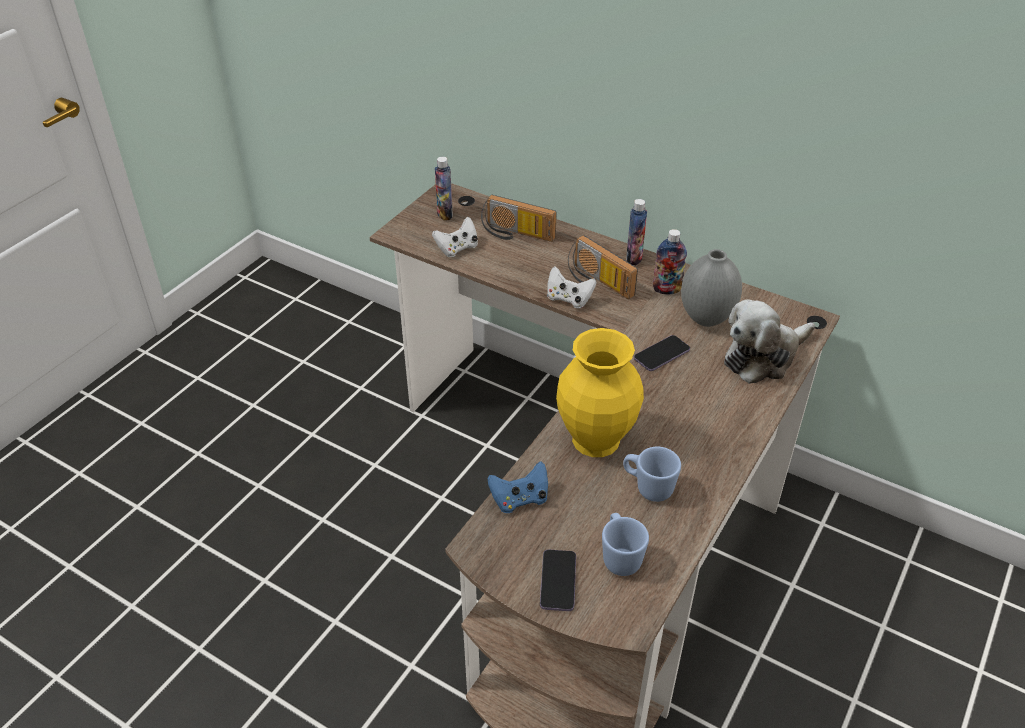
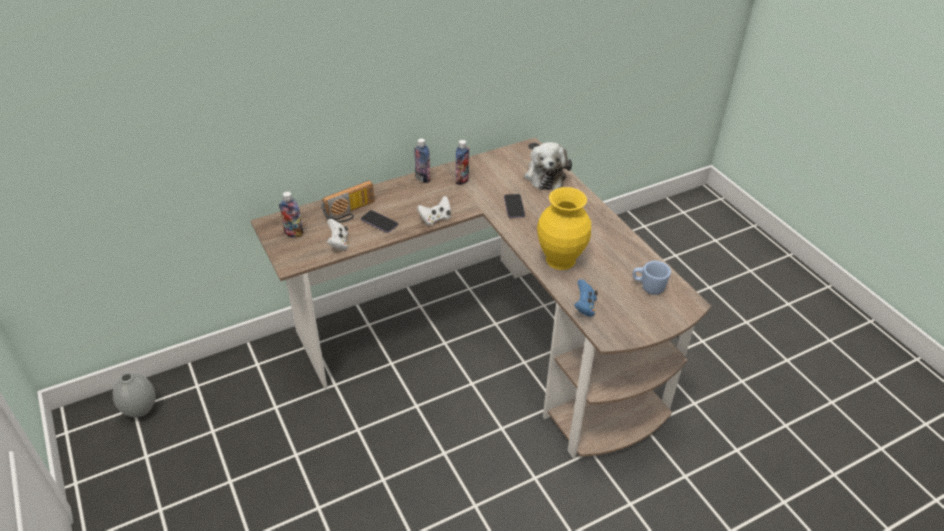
camera: 60 degrees left, 0 degrees up
phone [540,550,576,611] -> phone moved to [361,210,398,233]
radio [568,235,638,299] -> none
blue mug [623,447,681,502] -> none
grey vase [681,249,742,327] -> grey vase moved to [113,373,155,418]

